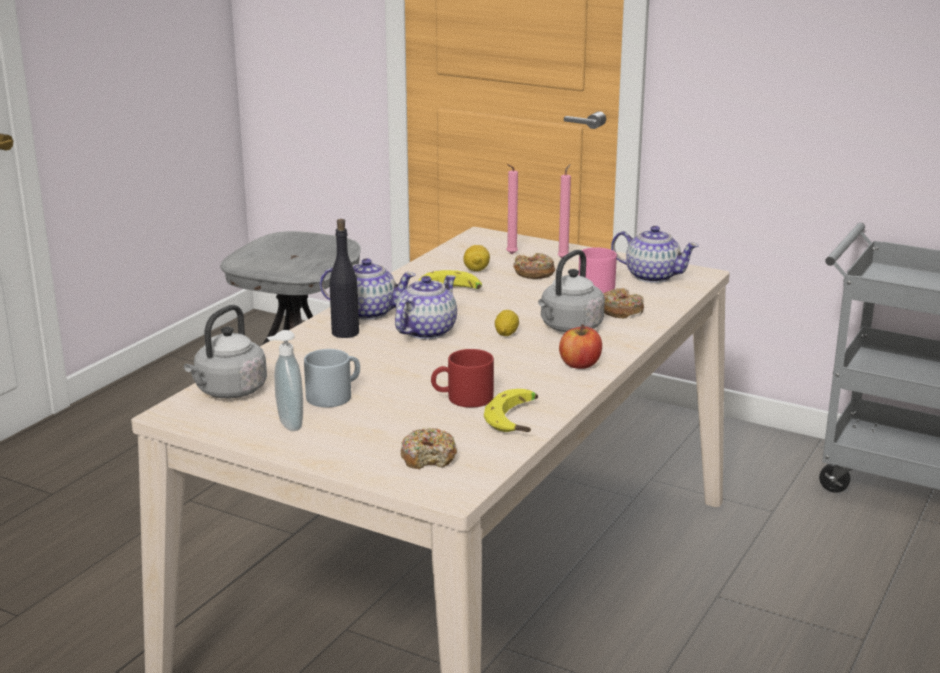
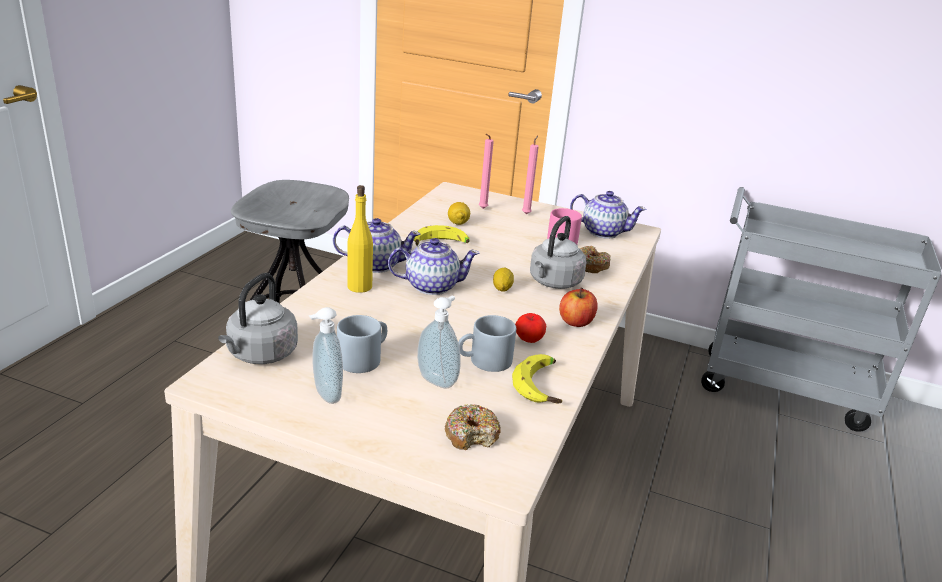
camera: 10 degrees left, 5 degrees up
black bottle [330,219,359,338] -> yellow bottle [347,185,373,293]
teapot [395,275,457,340] -> teapot turned 60 degrees clockwise [388,238,479,295]
red mug [431,349,494,408] -> grey mug [458,315,516,372]
donut [513,253,555,279] -> none
none -> soap dispenser [417,296,461,389]
none -> apple [515,313,546,343]

